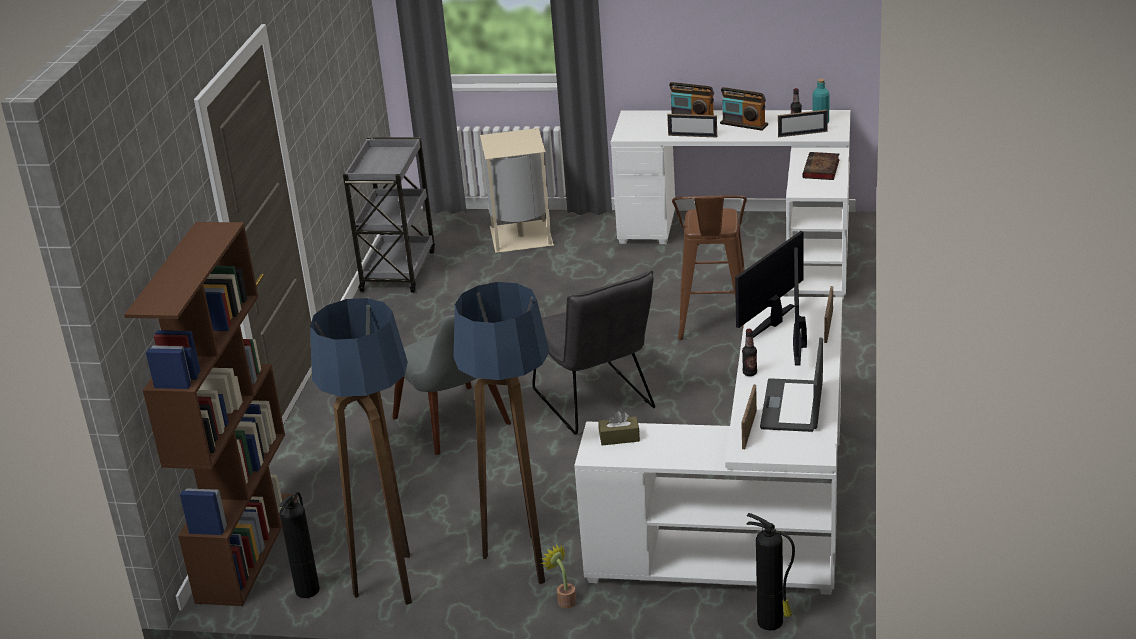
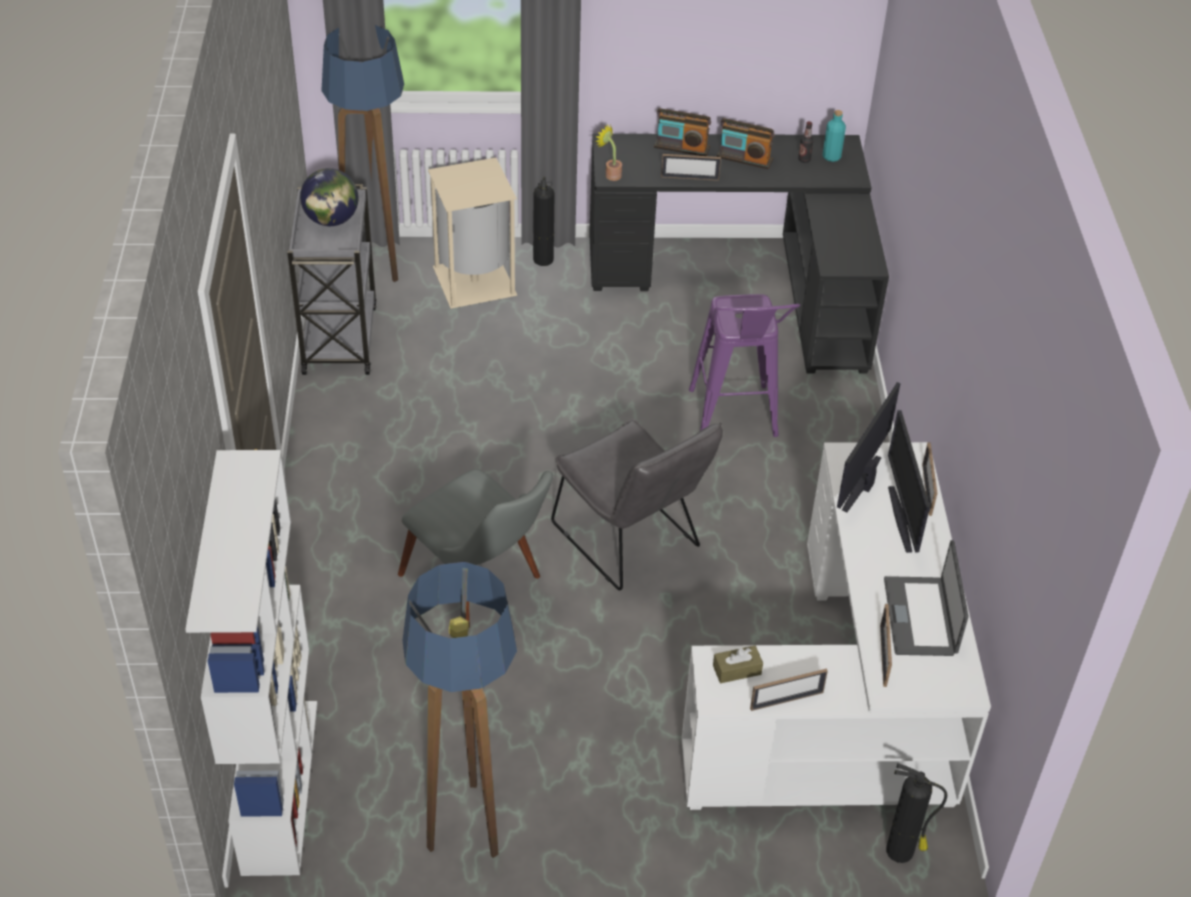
camera: 15 degrees left, 15 degrees up
brown bookcase [124,222,297,606] -> white bookcase [185,450,317,876]
fire extinguisher [279,492,320,598] -> fire extinguisher moved to [533,176,555,266]
floor lamp [454,282,550,584] -> floor lamp moved to [321,25,404,282]
potted plant [541,544,576,608] -> potted plant moved to [595,124,622,181]
white desk [611,110,850,300] -> black desk [589,134,889,373]
brown stool [672,195,747,340] -> purple stool [689,294,800,437]
bottle [742,329,757,376] -> none
picture frame [778,110,828,137] -> picture frame moved to [750,669,828,711]
book [802,152,840,180] -> none
none -> globe [300,168,358,226]

